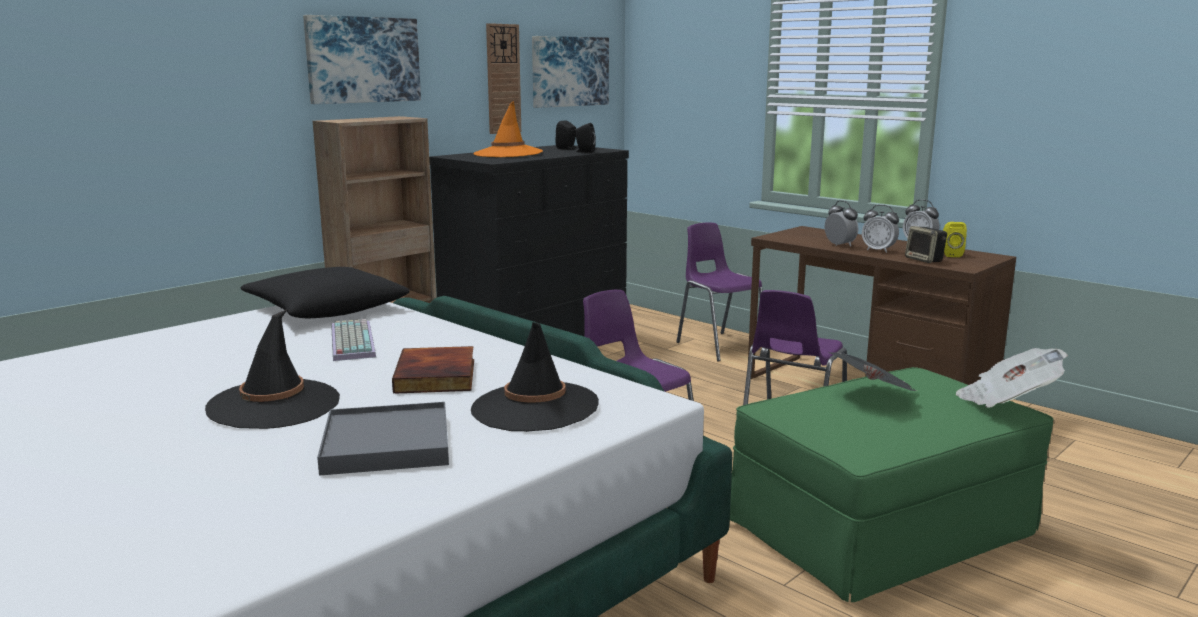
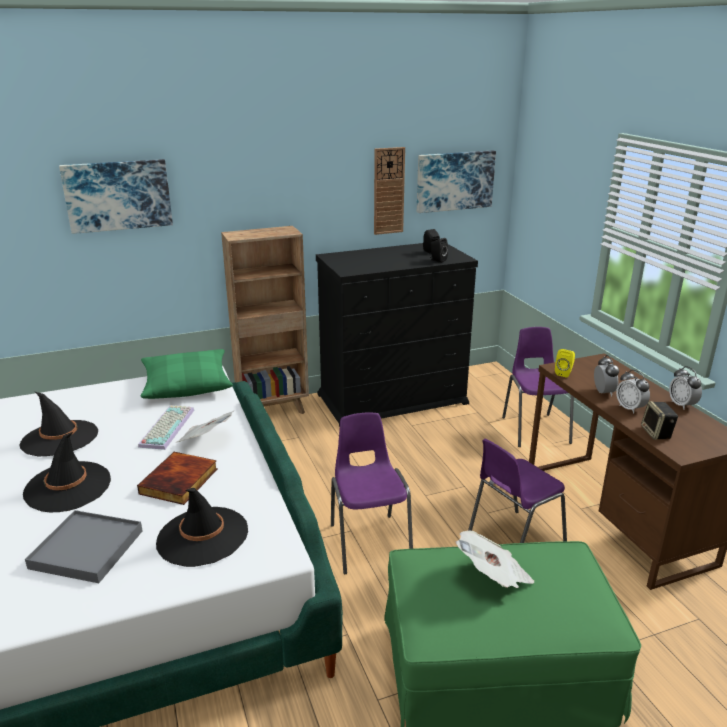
camera: 25 degrees right, 10 degrees up
black pillow [240,267,410,318] -> green pillow [141,349,233,399]
picture [303,15,421,104] -> picture moved to [59,159,173,234]
orange hat [473,101,543,157] -> none
yellow speaker [943,222,967,257] -> yellow speaker moved to [555,349,575,378]
newspaper [956,348,1068,408] -> newspaper moved to [176,411,234,443]
none -> black hat [19,391,98,456]

